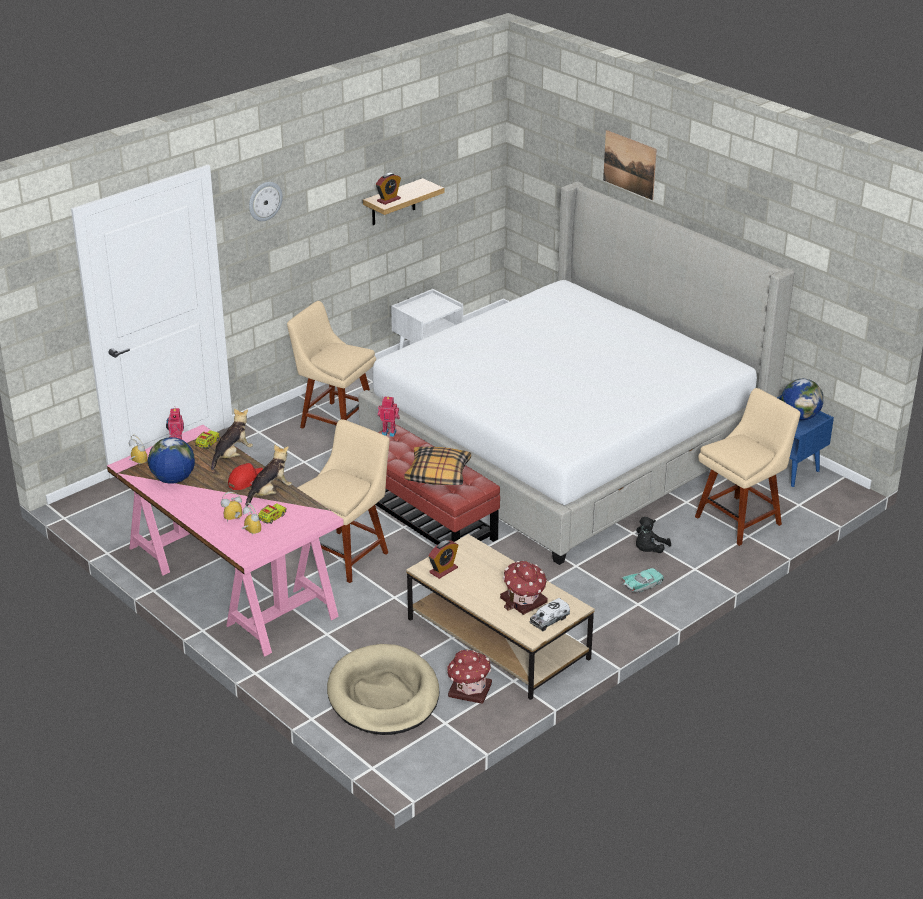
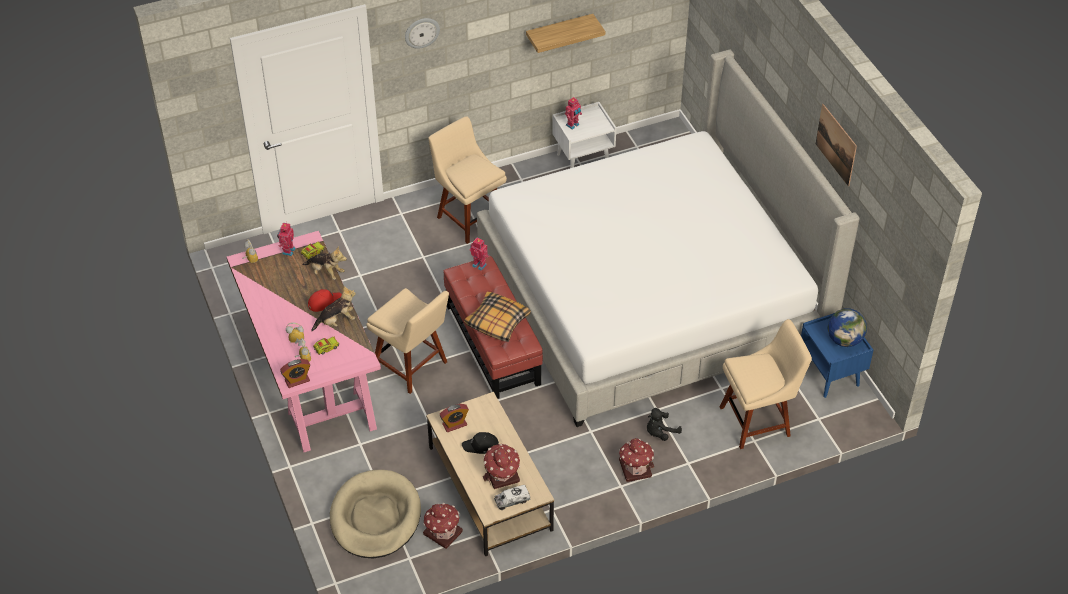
camera: 20 degrees right, 15 degrees up
globe [148,437,195,484] -> none
plush toy [211,408,253,470] -> plush toy turned 60 degrees clockwise [302,246,347,280]
beige chair [297,419,390,583] -> beige chair turned 75 degrees clockwise [366,288,449,394]
alarm clock [376,173,401,205] -> alarm clock moved to [280,359,310,388]
picture [603,130,657,200] -> picture moved to [816,104,857,186]
turquoise toy car [621,568,664,593] -> toy house [619,438,654,482]
none -> black cap [462,432,499,454]
none -> toy robot [565,97,582,130]

